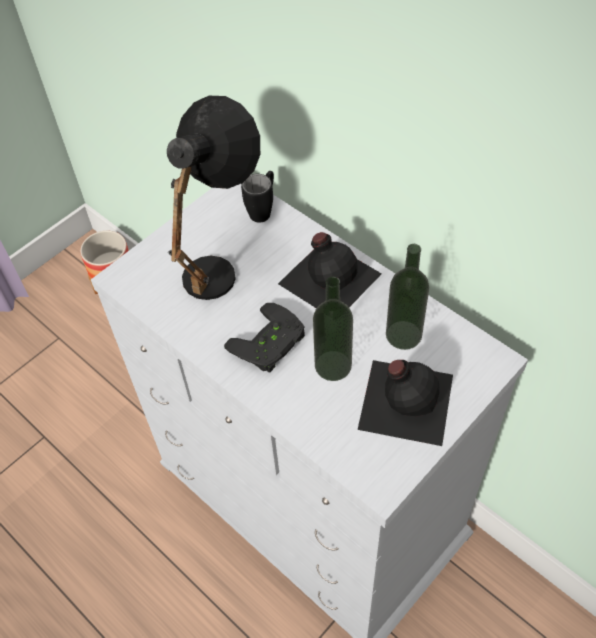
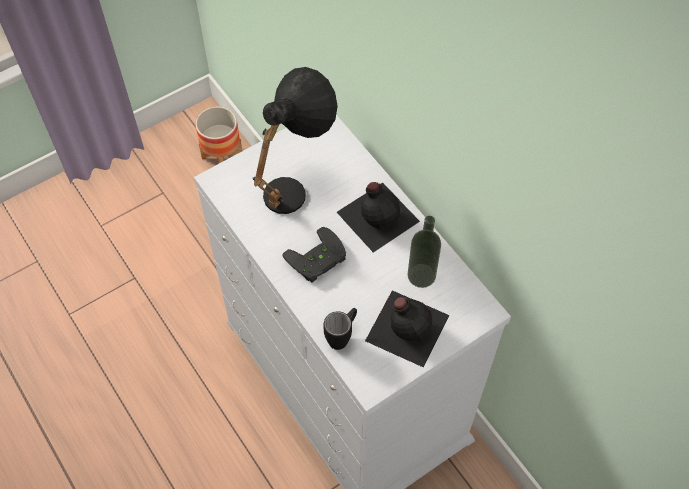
camera: 10 degrees right, 5 degrees up
black mug [241,171,274,223] -> black mug moved to [323,308,357,350]
bottle [313,276,353,381] -> none

